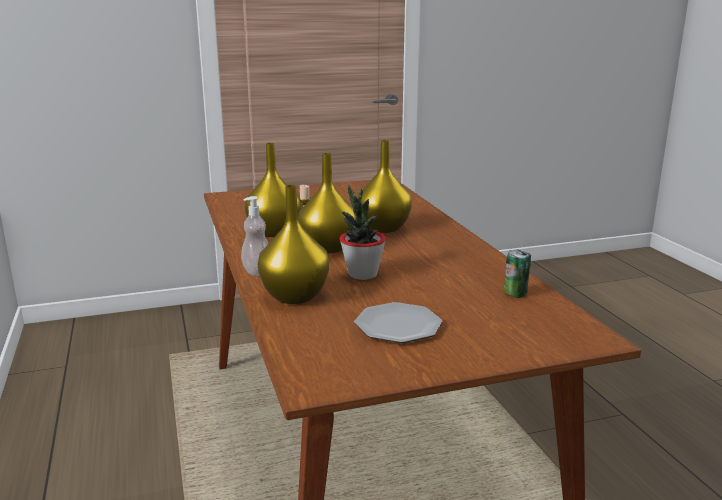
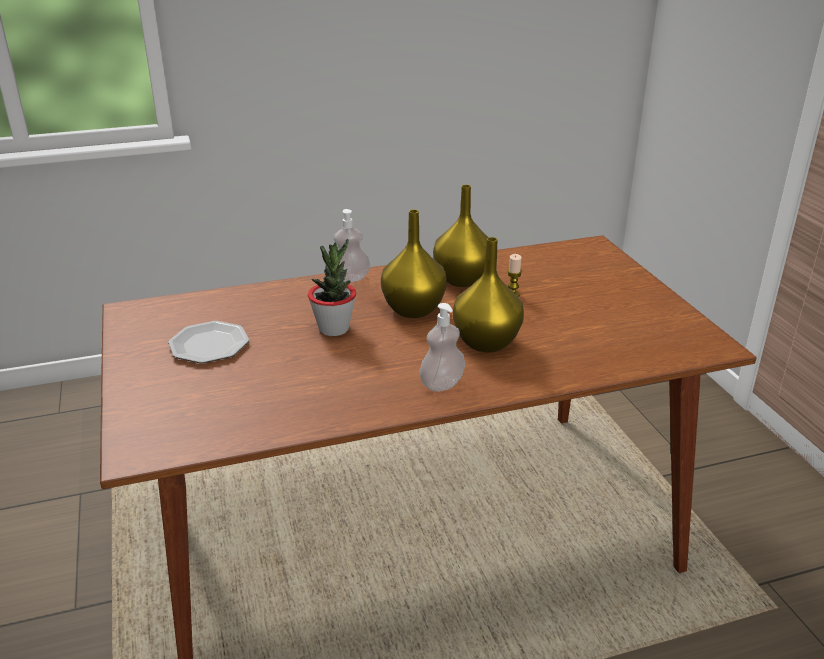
camera: 90 degrees right, 10 degrees up
yellow vase [258,185,329,304] -> none
can [504,250,531,298] -> none
none -> soap dispenser [419,303,465,392]

